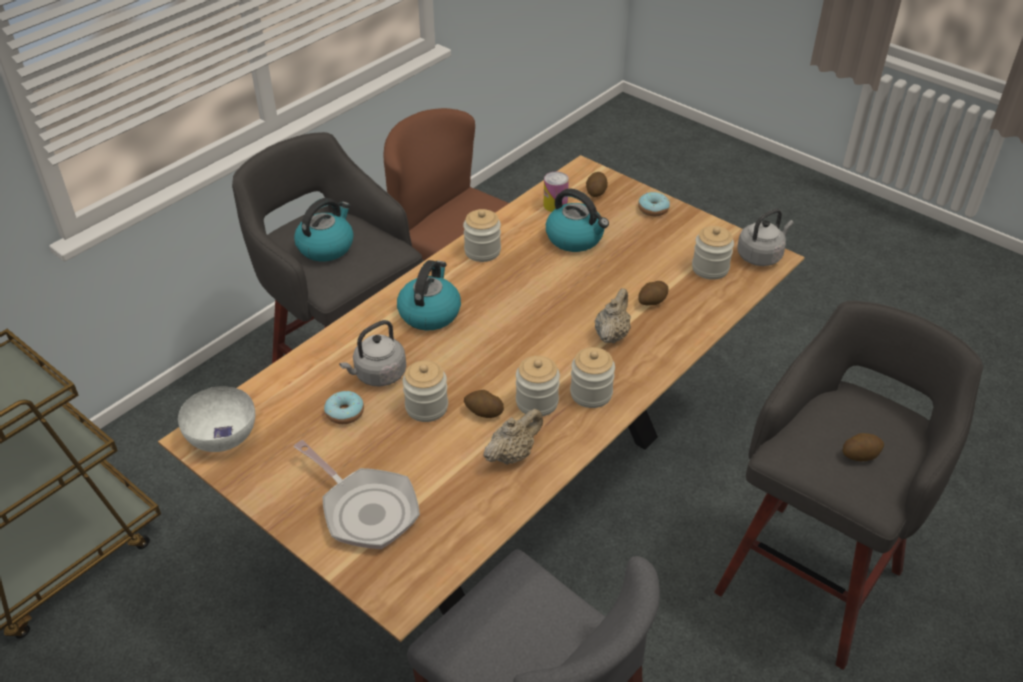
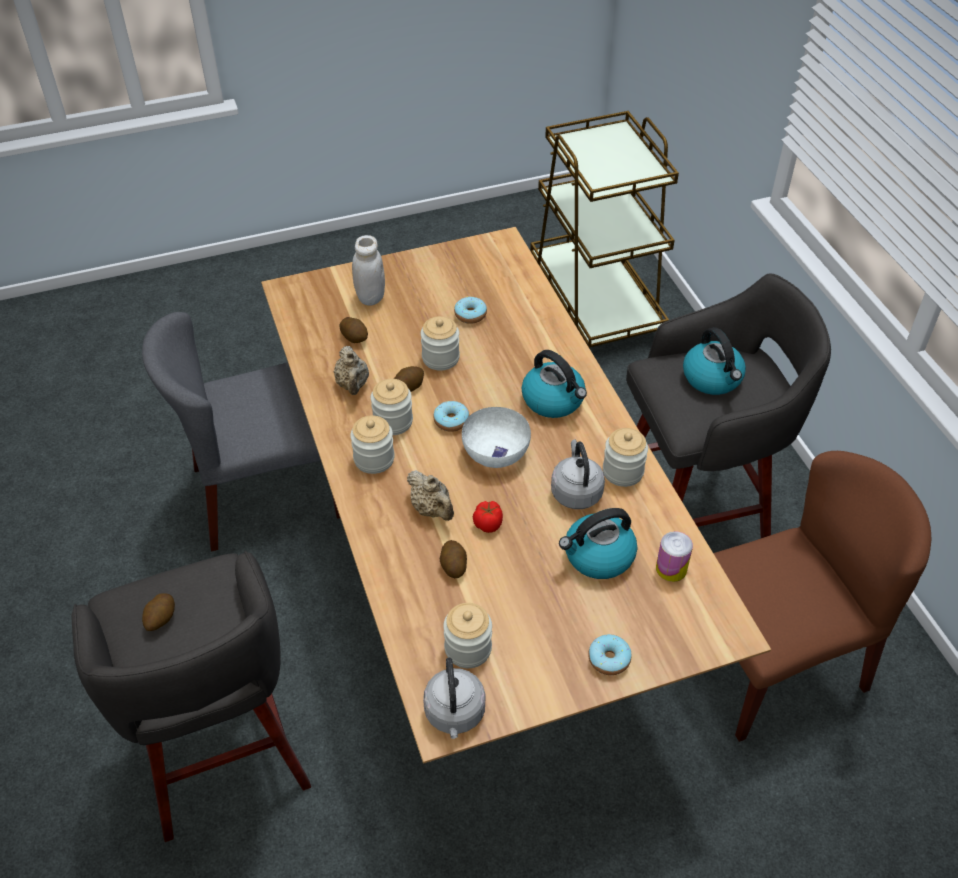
camera: 120 degrees right, 5 degrees up
white bowl [178,386,255,452] -> white bowl moved to [462,407,531,468]
frying pan [294,440,420,549] -> white jar [352,235,385,306]
grey kettle [339,320,406,387] -> grey kettle moved to [551,439,605,509]
potato [586,172,608,197] -> potato moved to [340,317,368,343]
none -> donut [433,401,469,432]
none -> tomato [473,501,503,533]

